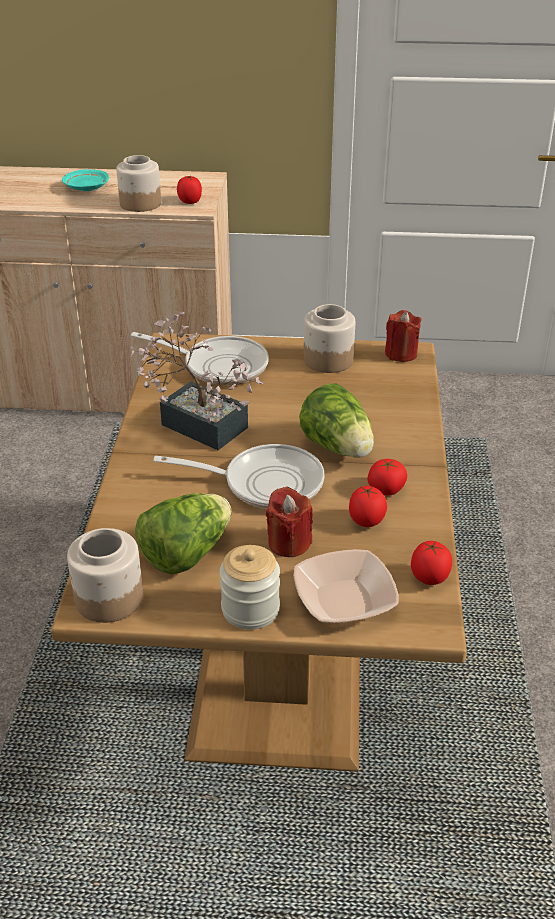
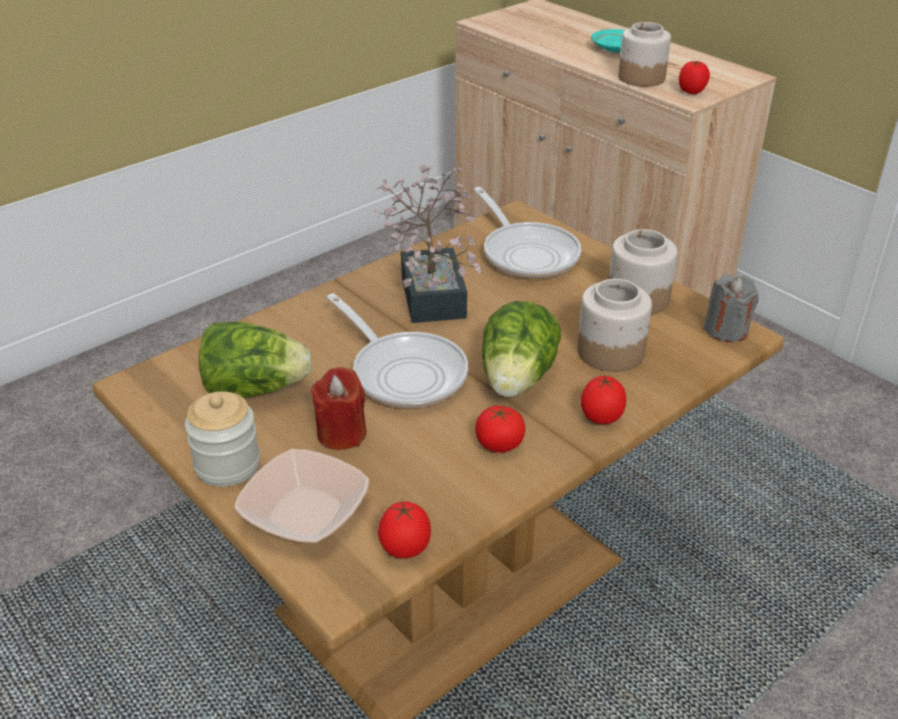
camera: 45 degrees right, 0 degrees up
jar [67,528,143,623] -> jar moved to [577,279,652,372]
tomato [349,486,387,527] -> tomato moved to [581,374,626,424]
red candle [385,310,422,362] -> grey candle [703,274,759,342]

